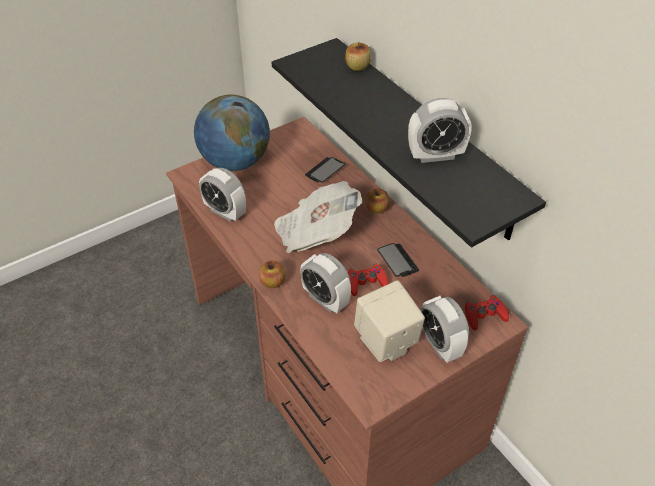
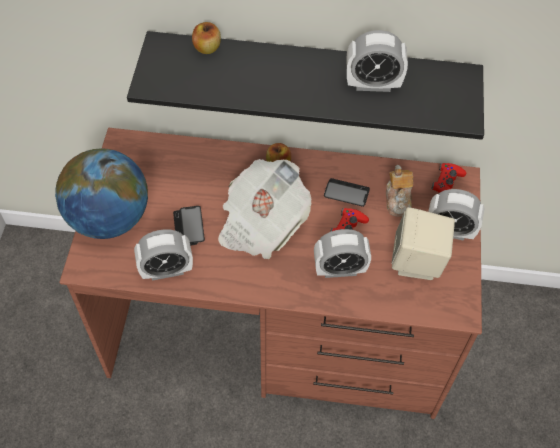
camera: 50 degrees left, 10 degrees up
apple [259,260,285,288] -> none
phone [305,157,345,182] -> phone moved to [173,206,205,246]
alarm clock [408,98,471,163] -> alarm clock turned 60 degrees clockwise [347,30,408,92]
none -> teapot [386,165,413,217]

